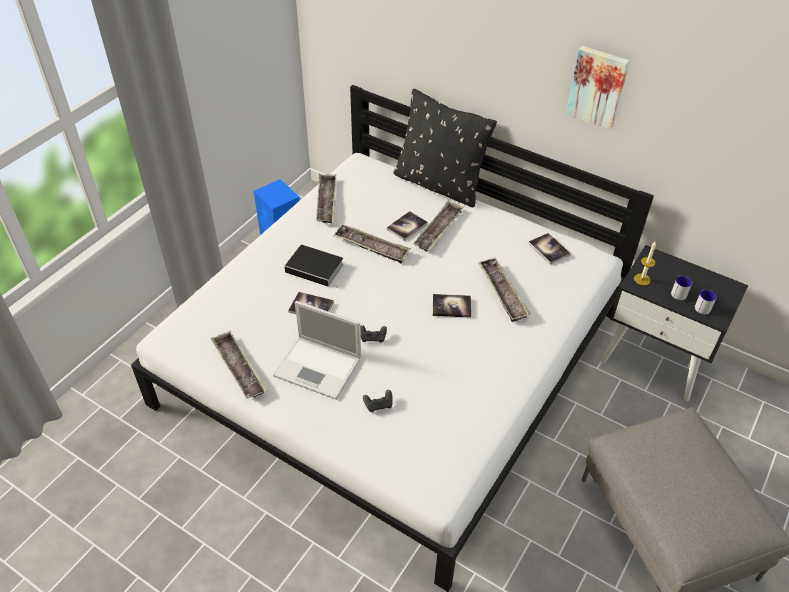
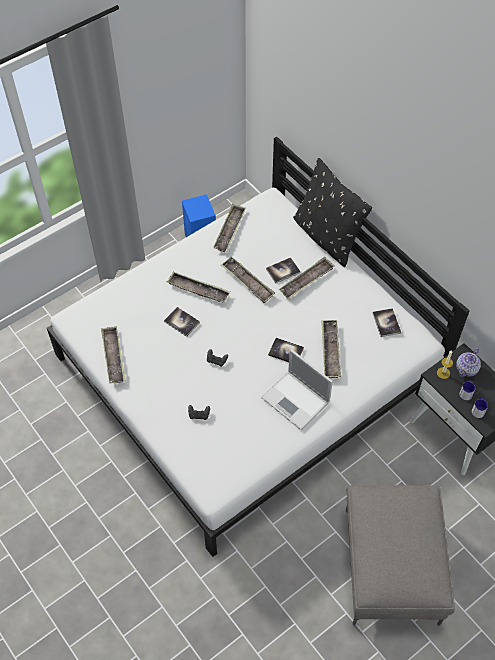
camera: 20 degrees right, 10 degrees up
laptop [273,301,361,400] -> laptop moved to [261,349,333,430]
book [284,245,344,288] -> tray [167,272,230,303]
picture [566,46,630,130] -> none
none -> teapot [456,348,481,377]

